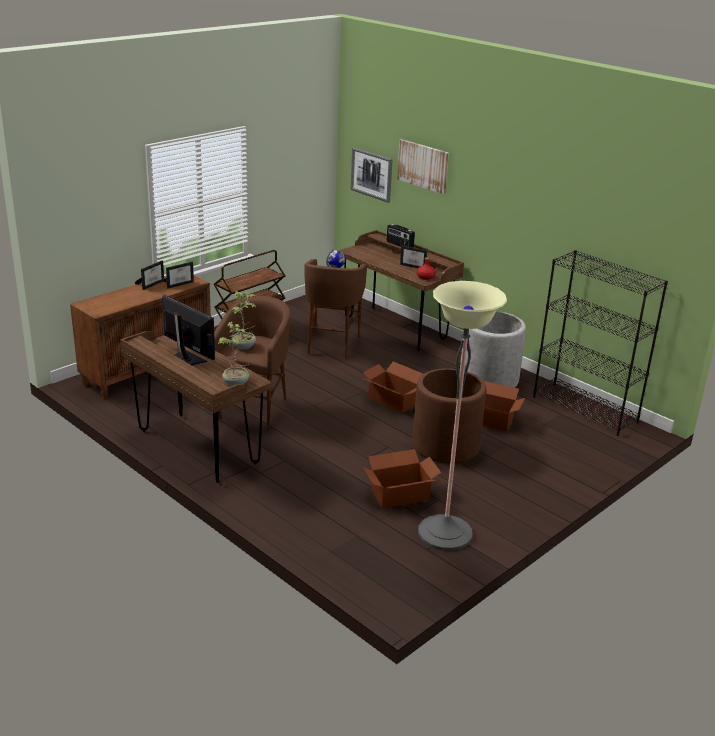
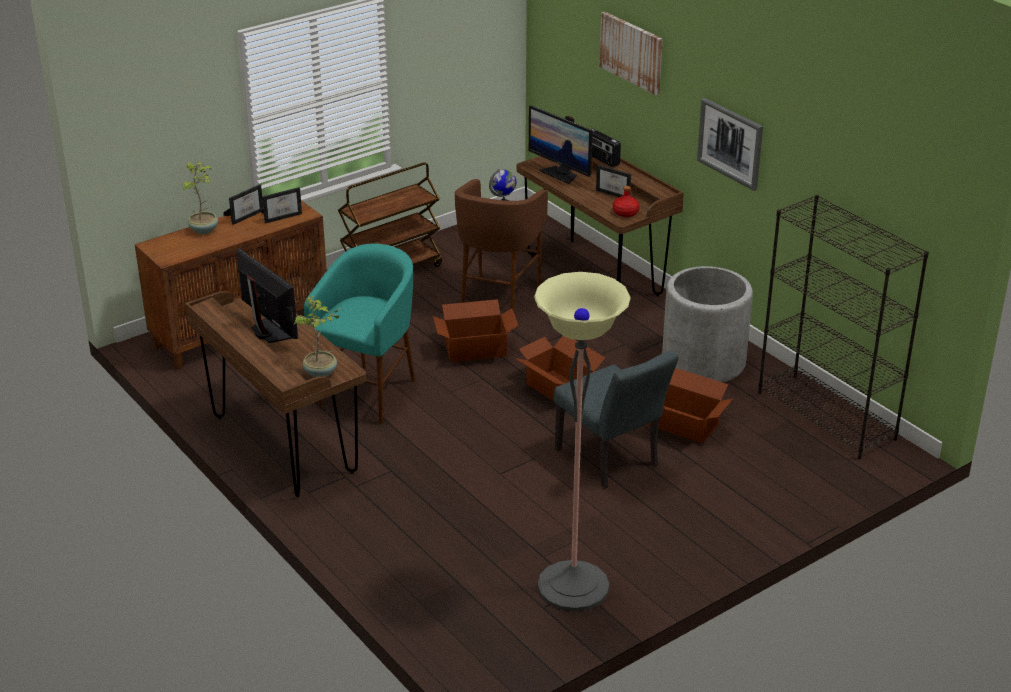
camera: 10 degrees right, 5 degrees up
brown stool [214,296,290,429] -> turquoise stool [304,243,415,424]
potted plant [232,291,256,350] -> potted plant moved to [181,162,218,234]
picture [351,147,393,203] -> picture moved to [697,98,763,191]
cardboard box [363,449,441,508] -> cardboard box moved to [433,299,519,362]
brown planter [412,368,486,464] -> grey chair [554,350,678,489]
none -> monitor [529,105,593,184]

